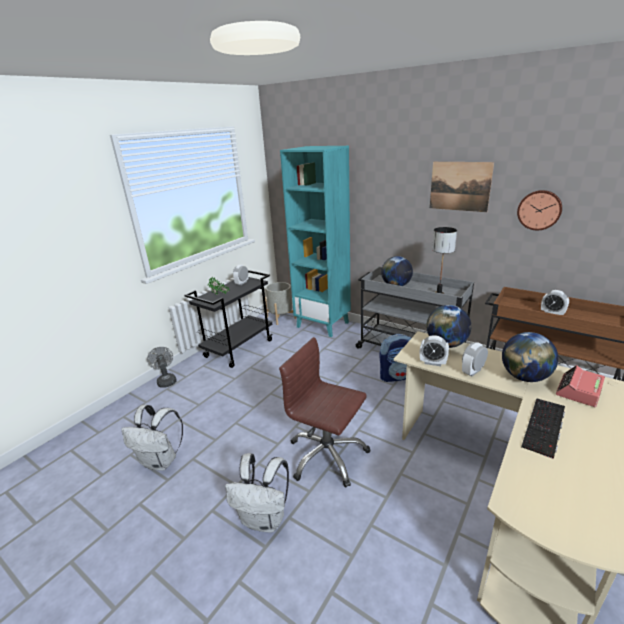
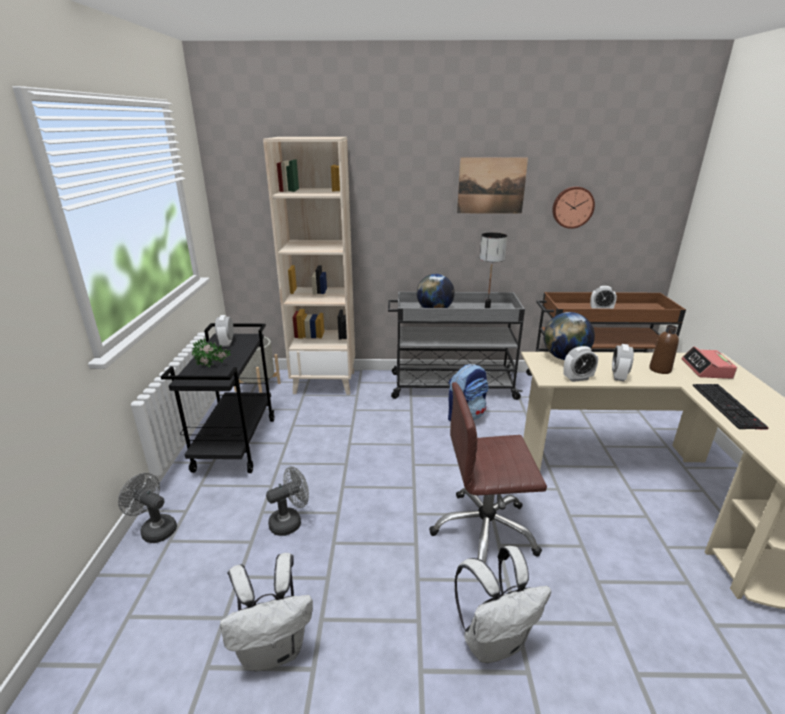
camera: 35 degrees left, 0 degrees up
turquoise bookcase [280,146,351,337] -> beige bookcase [263,137,355,395]
globe [502,332,558,382] -> brown bottle [649,325,679,374]
none -> grey fan [266,466,309,536]

